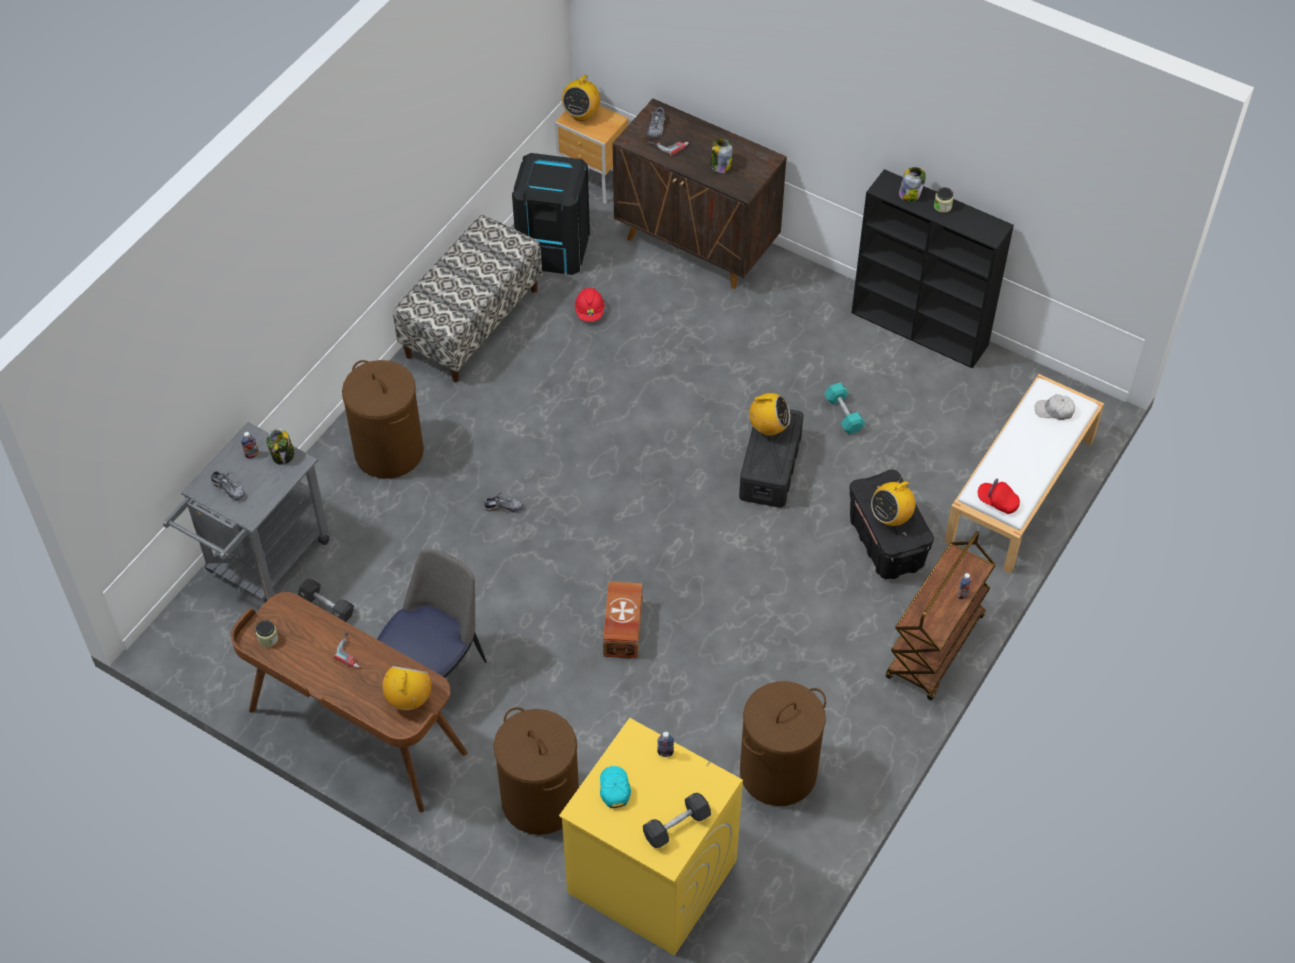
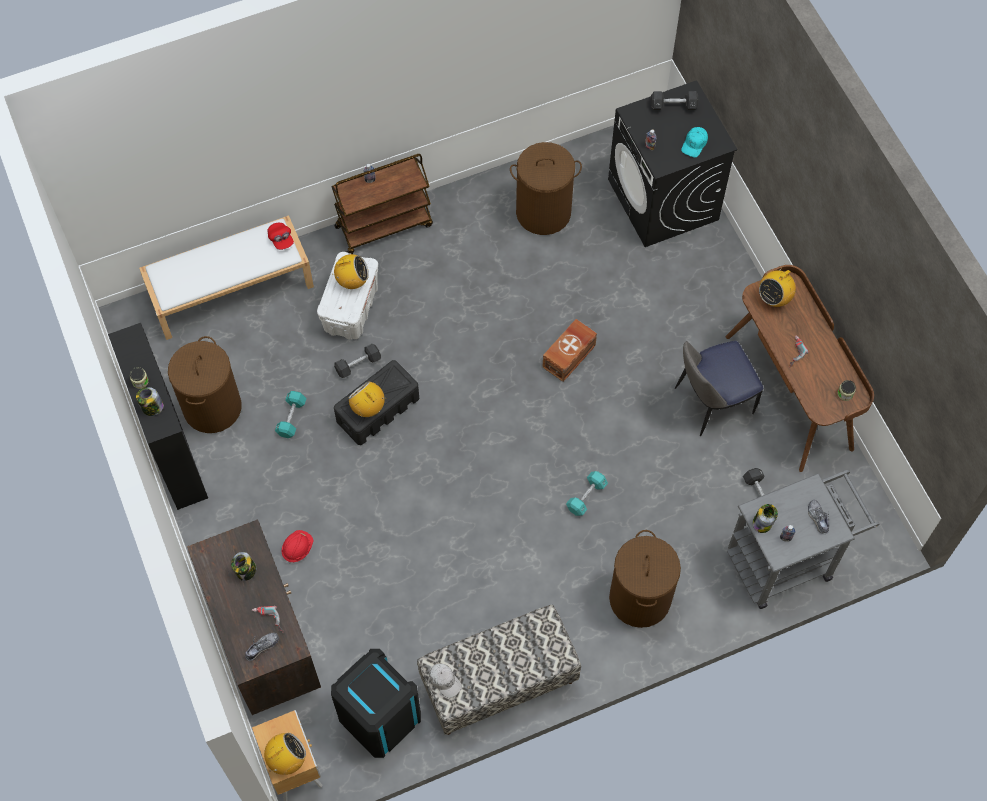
camera: 145 degrees left, 10 degrees up
shoe [483,491,523,513] -> turquoise dumbbell [566,471,608,516]
brown laundry basket [494,707,579,835] -> brown laundry basket moved to [168,336,242,433]
yellow washing machine [559,718,743,956] -> black washing machine [608,80,738,247]
red hard hat [575,288,605,322] -> red hard hat moved to [282,530,313,564]
black storage box [849,470,934,579] -> white storage box [317,252,378,340]
white cap [1035,394,1075,420] -> white cap moved to [429,664,462,698]
none -> black dumbbell [334,344,381,378]

